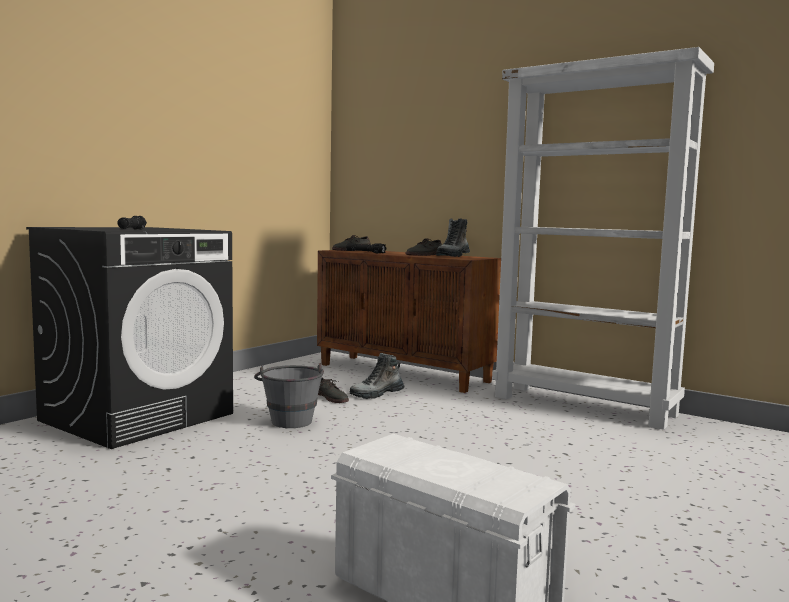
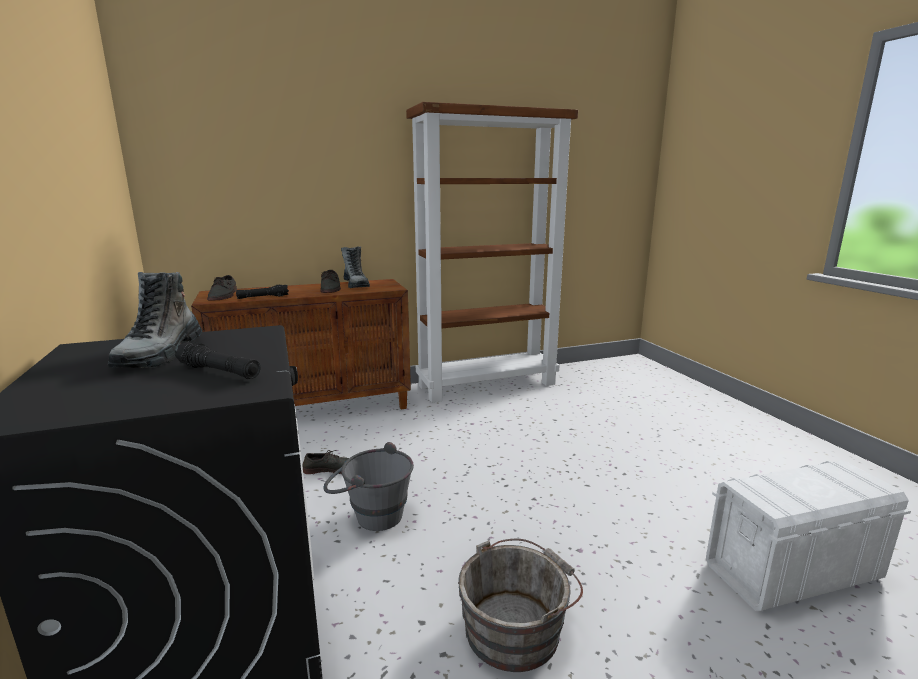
camera: 55 degrees left, 10 degrees up
boot [350,353,405,399] -> boot moved to [108,272,203,368]
white bookcase [492,47,714,430] -> brown bookcase [406,102,578,402]
none -> grey bucket [458,539,583,672]

